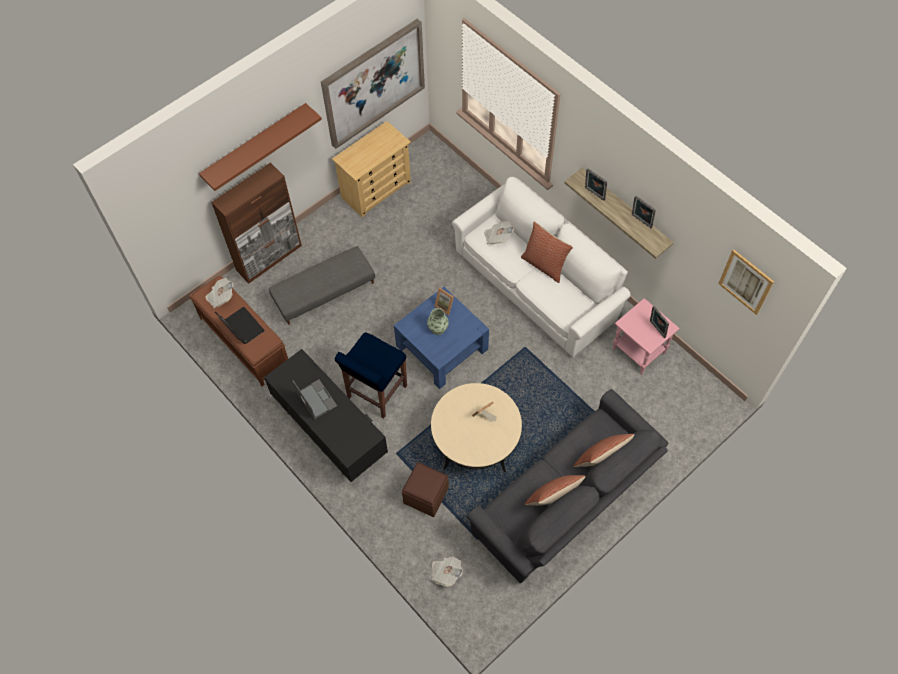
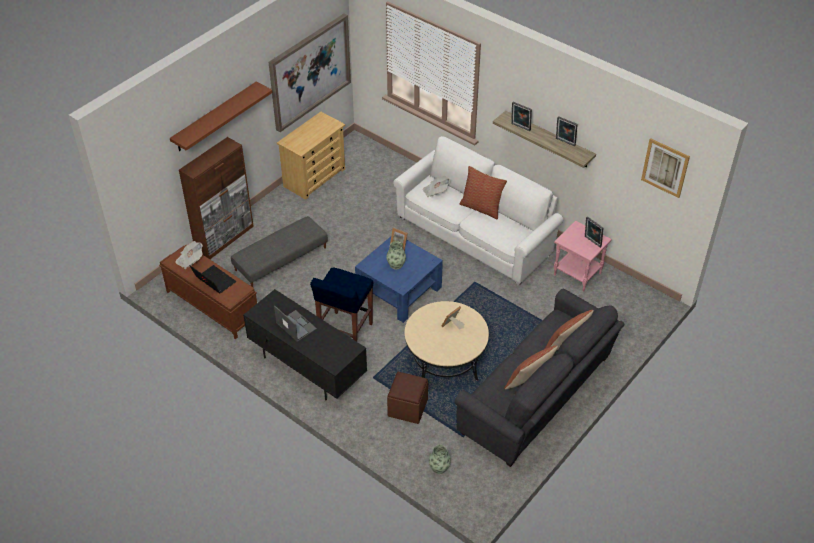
camera: 10 degrees left, 15 degrees down
newspaper [432,556,463,587] -> vase [429,445,451,474]

